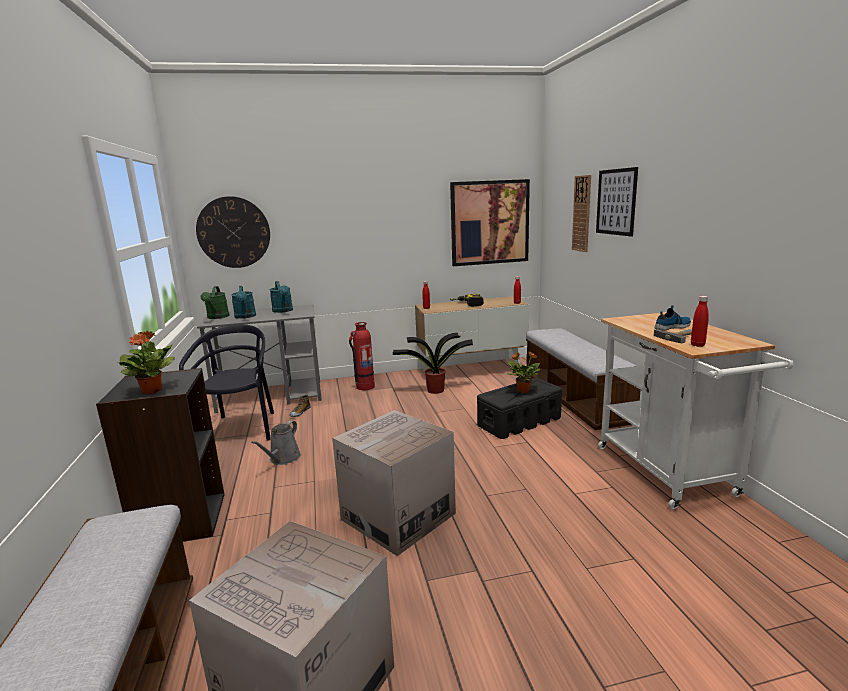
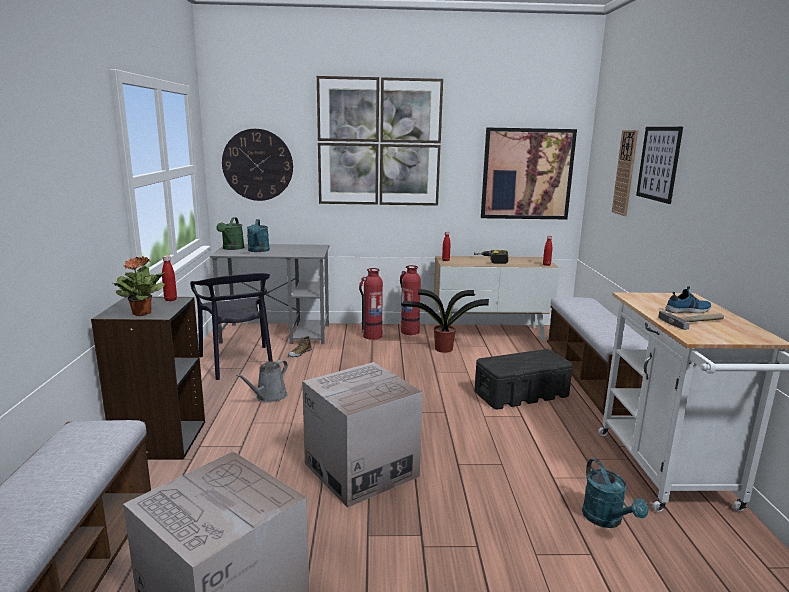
camera: 10 degrees right, 0 degrees up
black chair [179,324,274,441] -> black chair turned 150 degrees clockwise [190,273,273,380]
turquoise watering can [270,281,293,313] -> turquoise watering can moved to [582,459,649,528]
potted plant [507,351,541,393] -> none
red bottle [691,296,709,347] -> red bottle moved to [162,255,177,301]
none -> picture [317,76,443,206]
none -> fire extinguisher [400,265,421,335]

